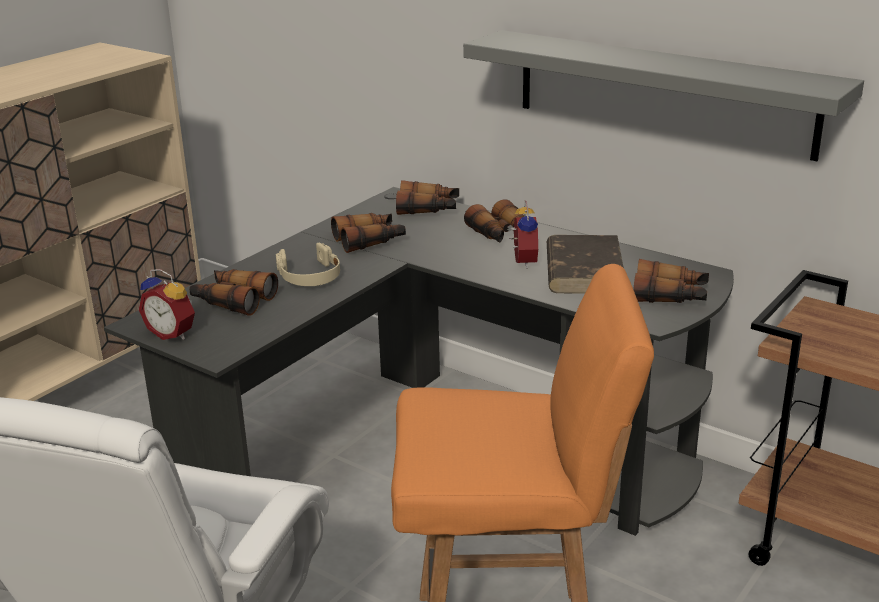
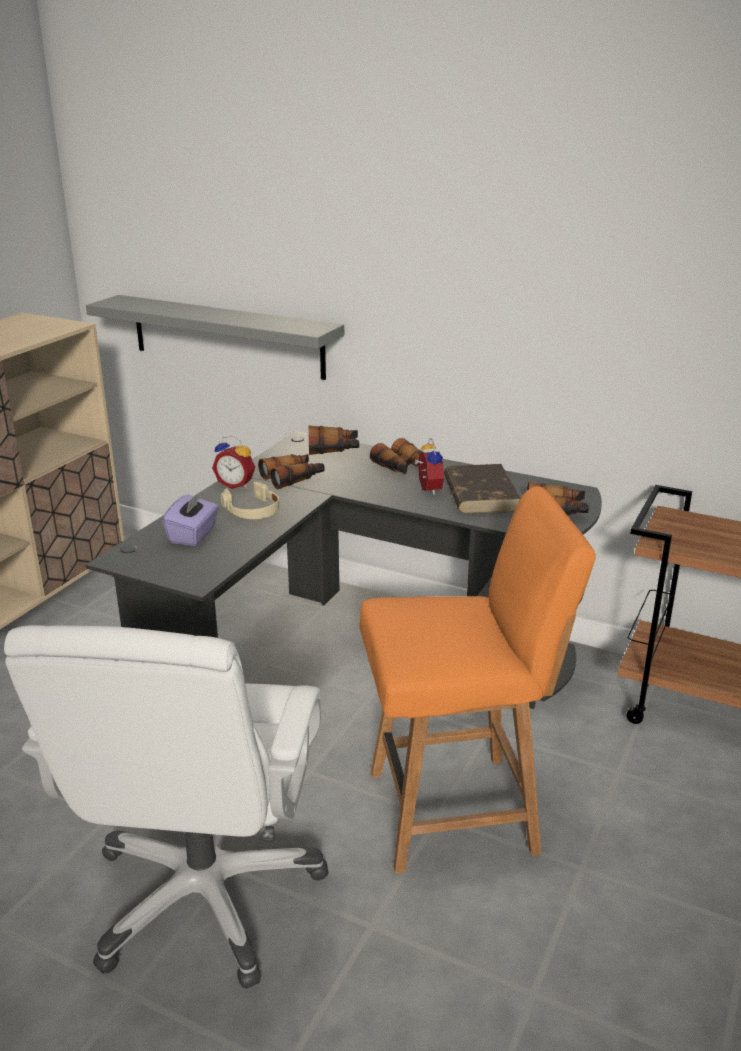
camera: 10 degrees left, 0 degrees up
alarm clock [139,269,195,340] -> alarm clock moved to [212,436,255,489]
binoculars [189,269,278,316] -> purple tissue box [162,491,218,546]
grey shelf [463,30,864,161] -> grey shelf moved to [86,295,344,380]

